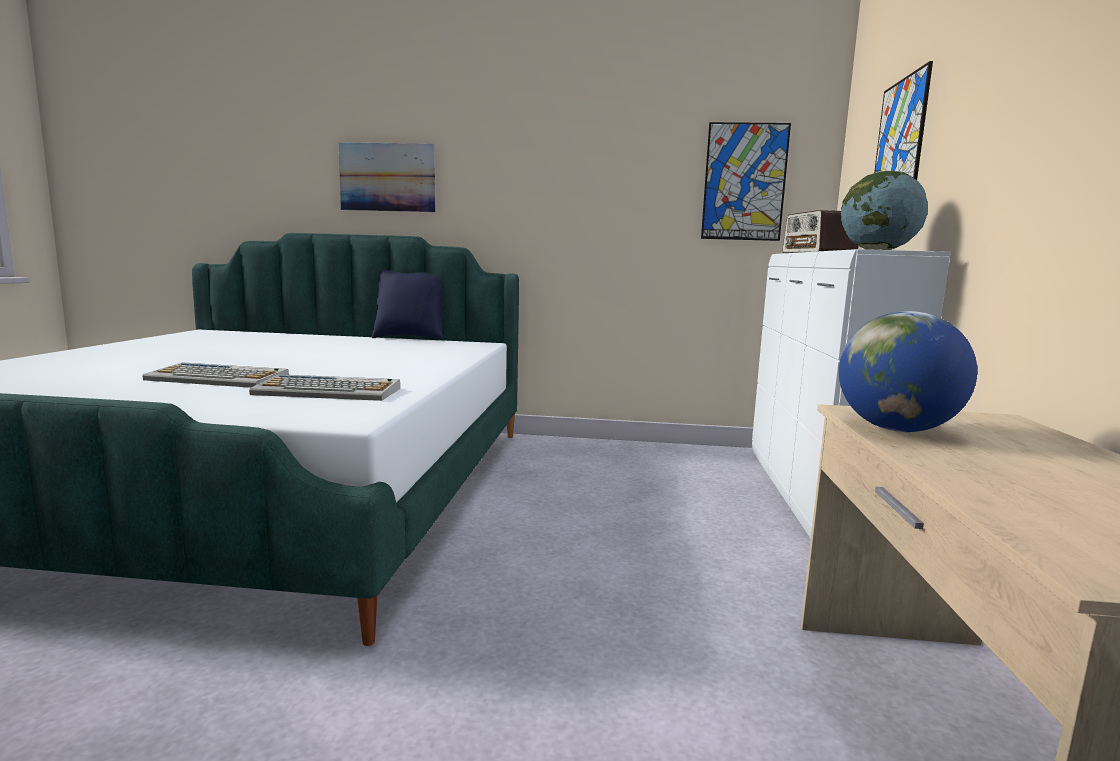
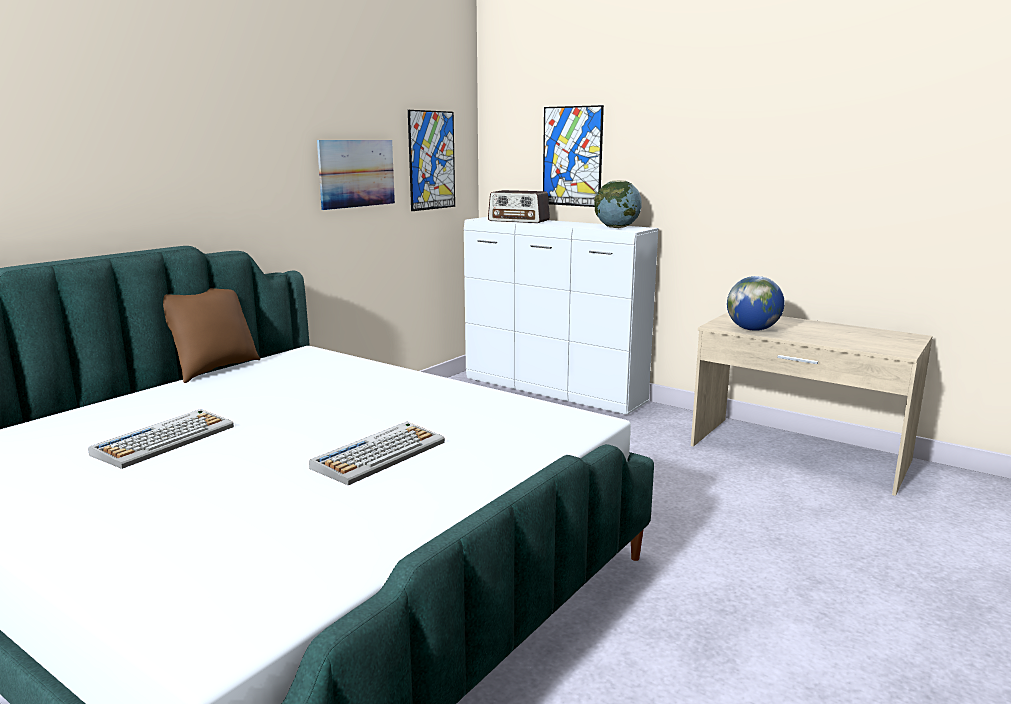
camera: 60 degrees left, 5 degrees up
keyboard [249,374,400,401] -> keyboard moved to [88,409,234,469]
picture [339,142,435,212] -> picture moved to [317,140,395,210]
blue pillow [372,270,443,340] -> brown pillow [163,288,260,383]

